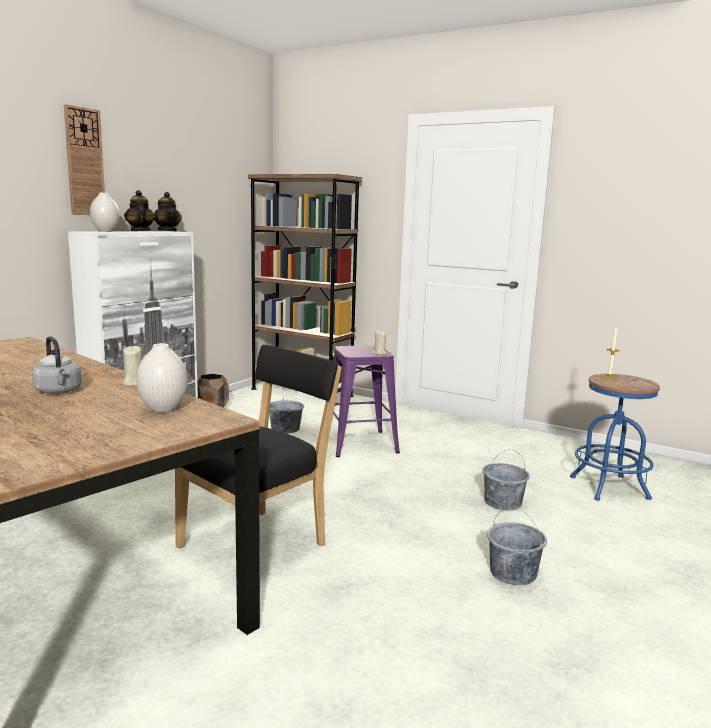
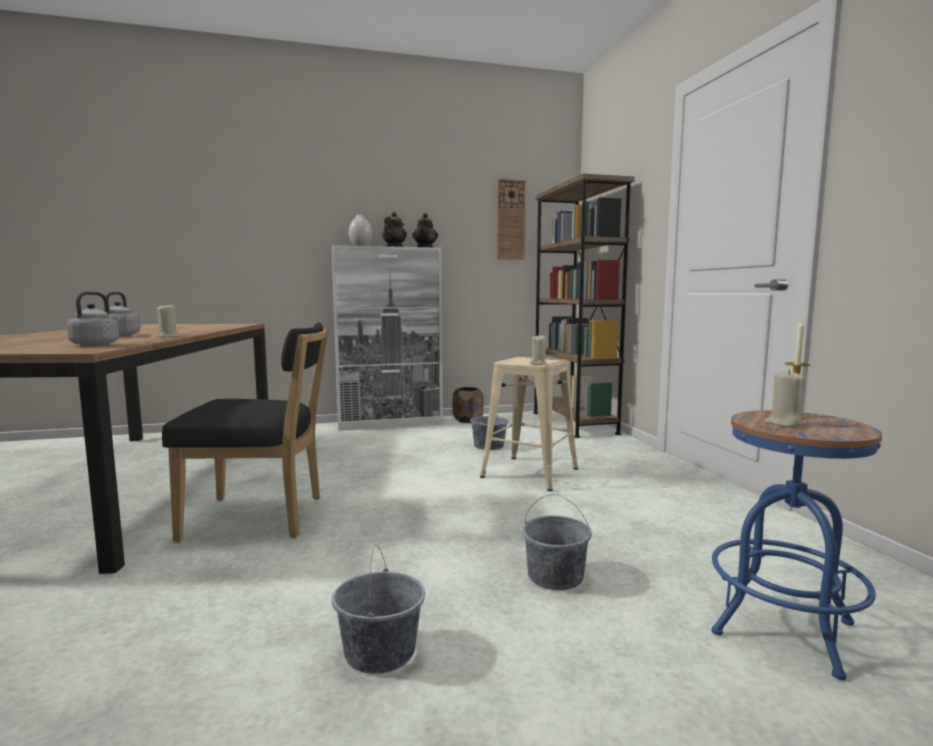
camera: 45 degrees right, 5 degrees down
wall clock [64,104,105,215] -> wall clock moved to [497,179,526,260]
white vase [136,343,188,413] -> grey kettle [66,291,126,346]
purple stool [333,345,400,457] -> beige stool [480,357,578,491]
none -> beige candle [764,369,805,427]

